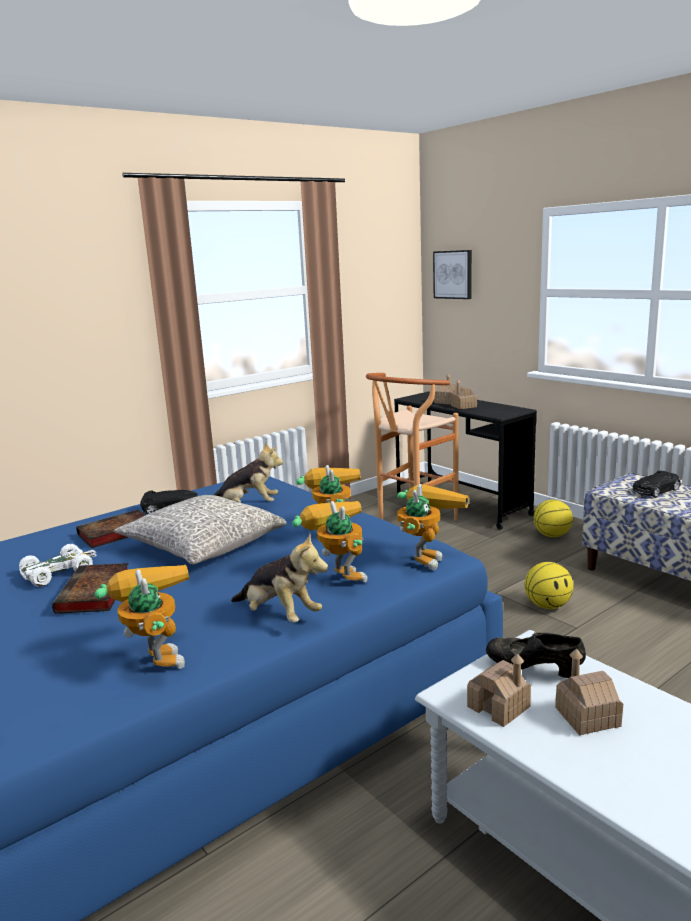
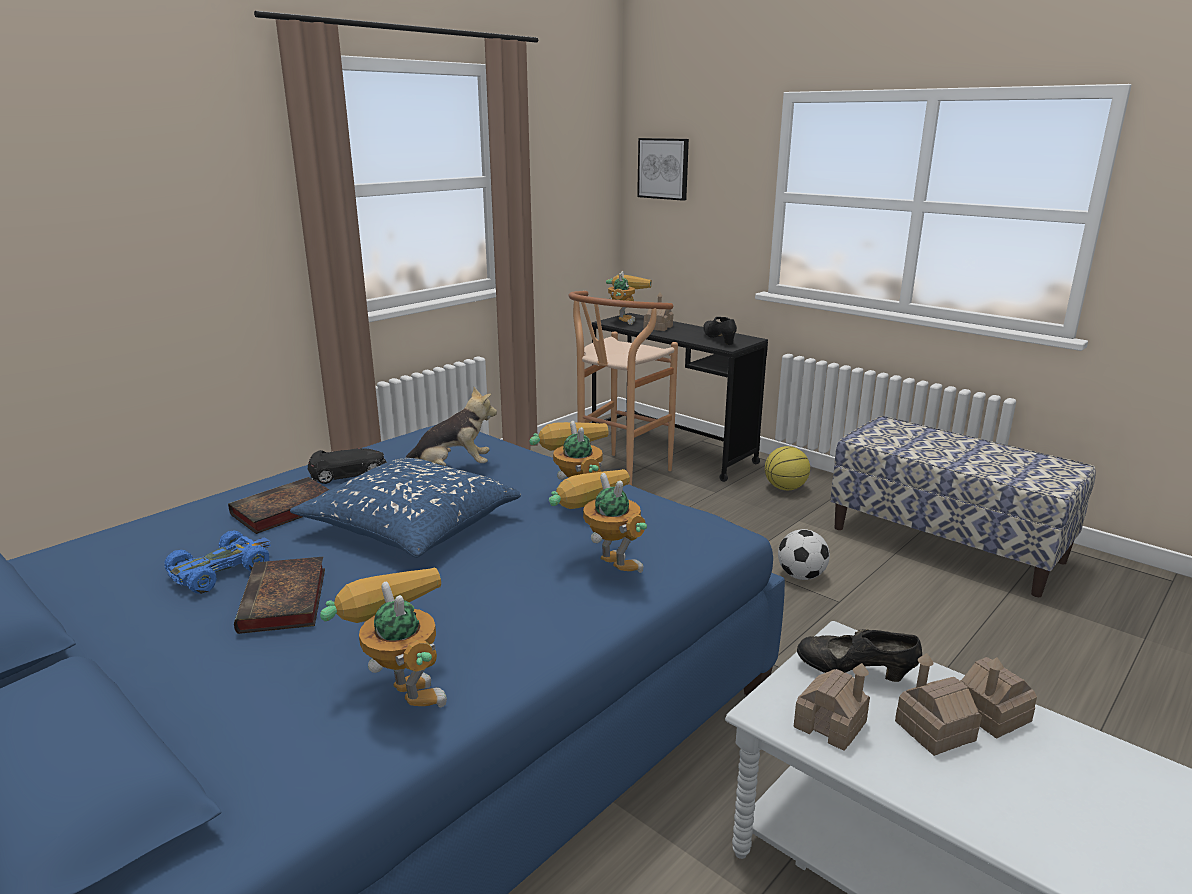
camera: 10 degrees left, 5 degrees up
white toy car [19,544,97,587] -> blue toy car [164,530,271,594]
grey pillow [114,495,286,565] -> blue pillow [290,457,521,558]
plush toy [231,533,328,623] -> none
toy robot [397,484,469,570] -> toy robot moved to [606,271,652,325]
toy house [451,379,477,409] -> toy house moved to [960,657,1037,738]
basketball [525,562,573,609] -> football [778,529,830,580]
black toy car [633,470,681,497] -> none
none -> black shoe [703,317,737,345]

